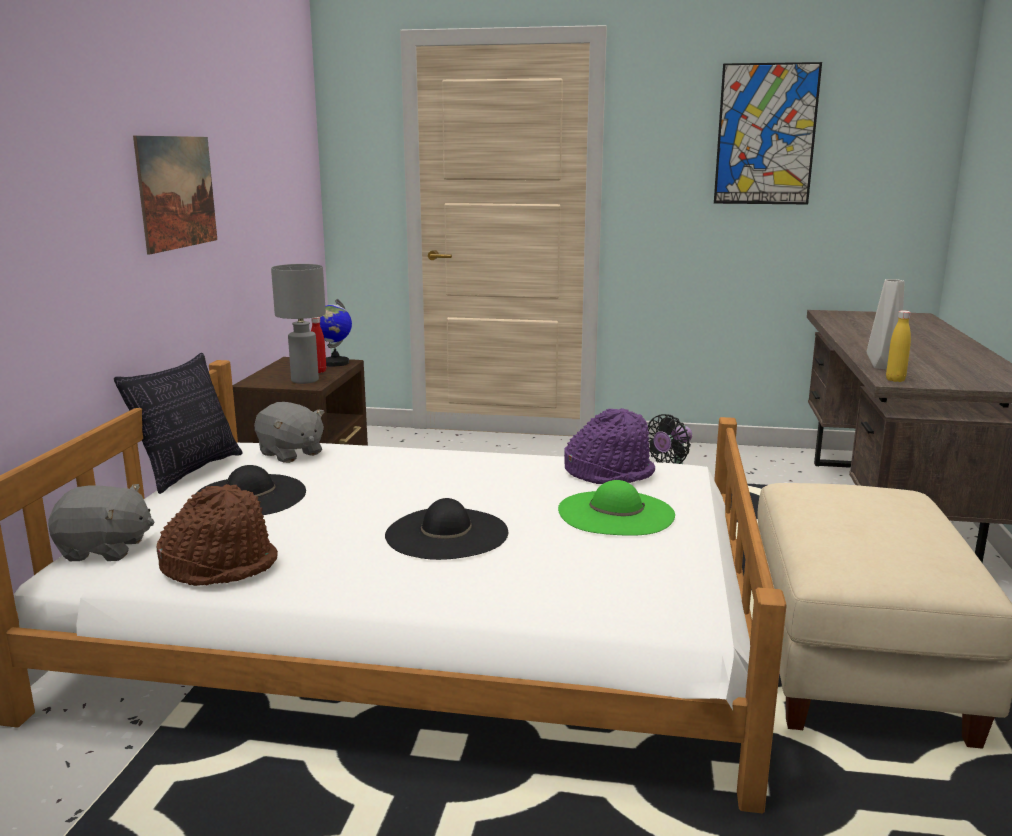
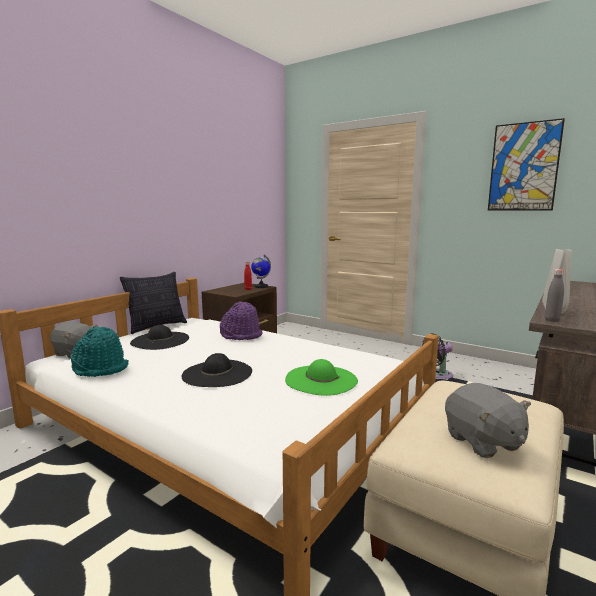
camera: 25 degrees right, 5 degrees down
picture [133,136,217,254] -> none
brown hat [157,484,278,586] -> turquoise hat [70,326,129,377]
grey plush toy [254,402,324,463] -> grey plush toy moved to [445,383,531,458]
grey table lamp [271,264,326,384] -> none
purple hat [564,408,655,484] -> purple hat moved to [220,302,262,340]
yellow bottle [886,310,911,382] -> grey bottle [545,269,564,322]

